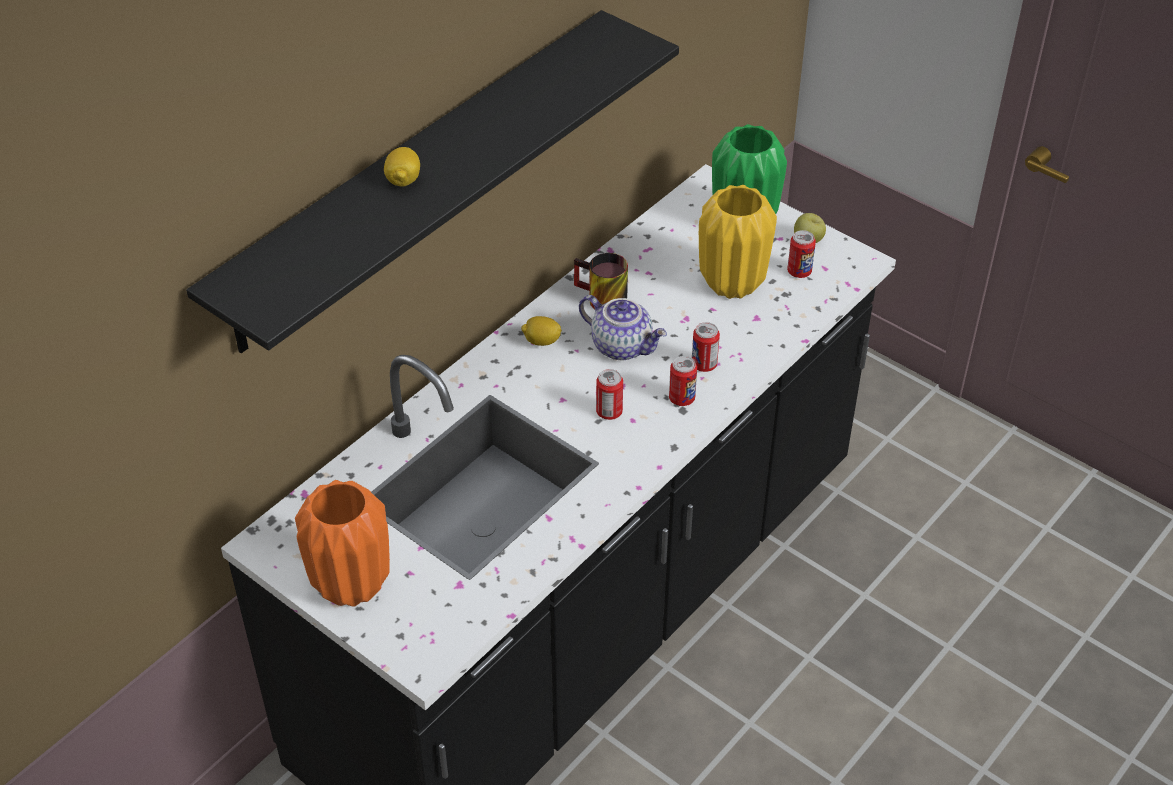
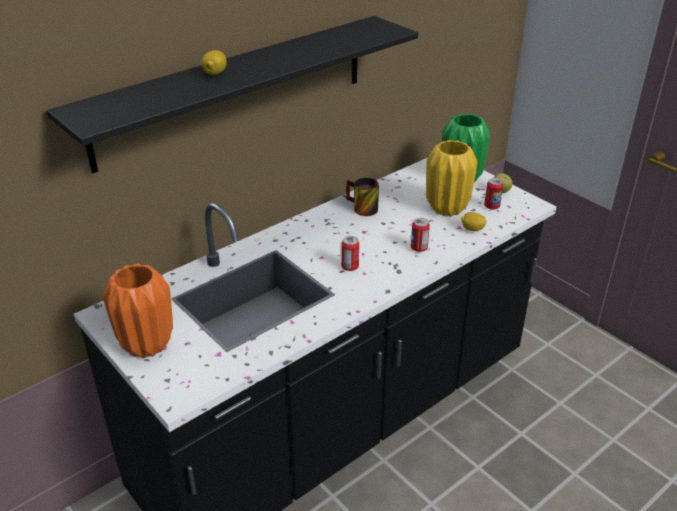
camera: 10 degrees right, 10 degrees down
lemon [521,316,562,346] -> lemon moved to [461,212,487,231]
teapot [579,295,667,360] -> none
can [669,356,697,406] -> none

